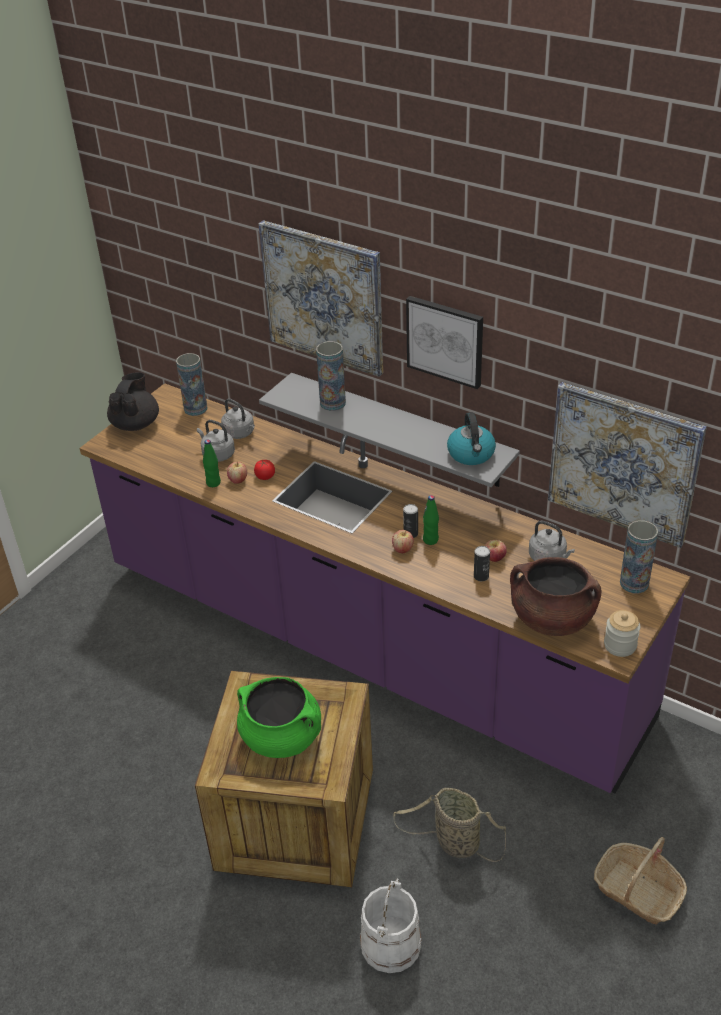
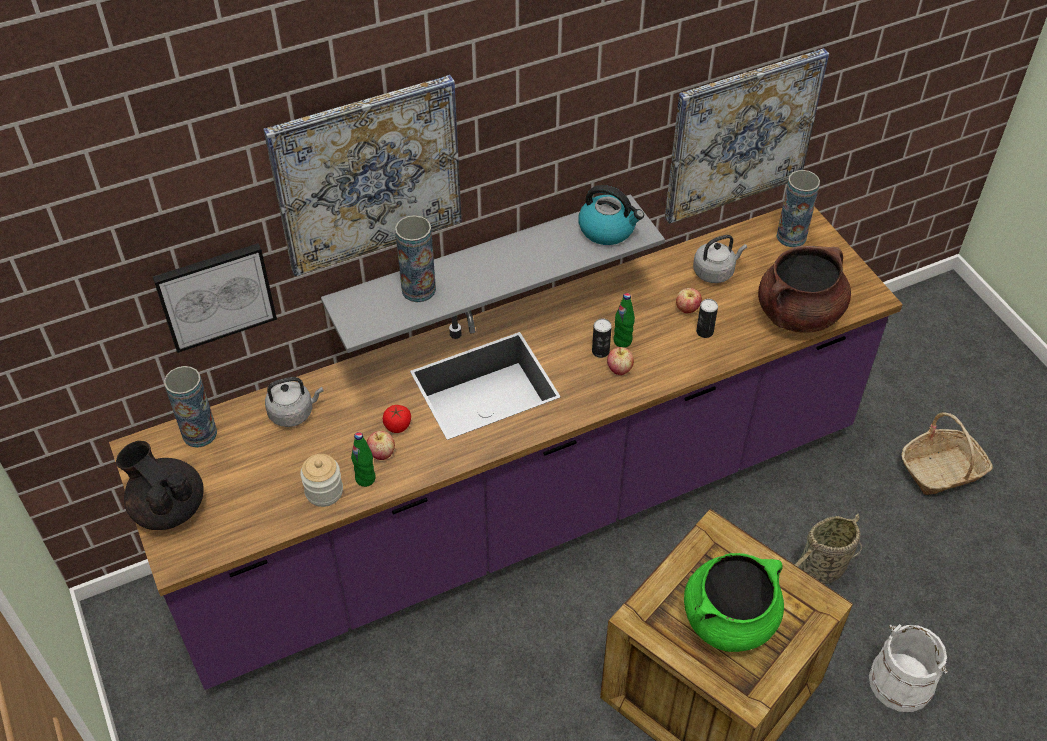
camera: 60 degrees left, 10 degrees up
grey kettle [197,420,235,462] -> none
picture [406,296,483,389] -> picture moved to [153,243,277,353]
jar [604,610,640,657] -> jar moved to [300,454,343,507]

